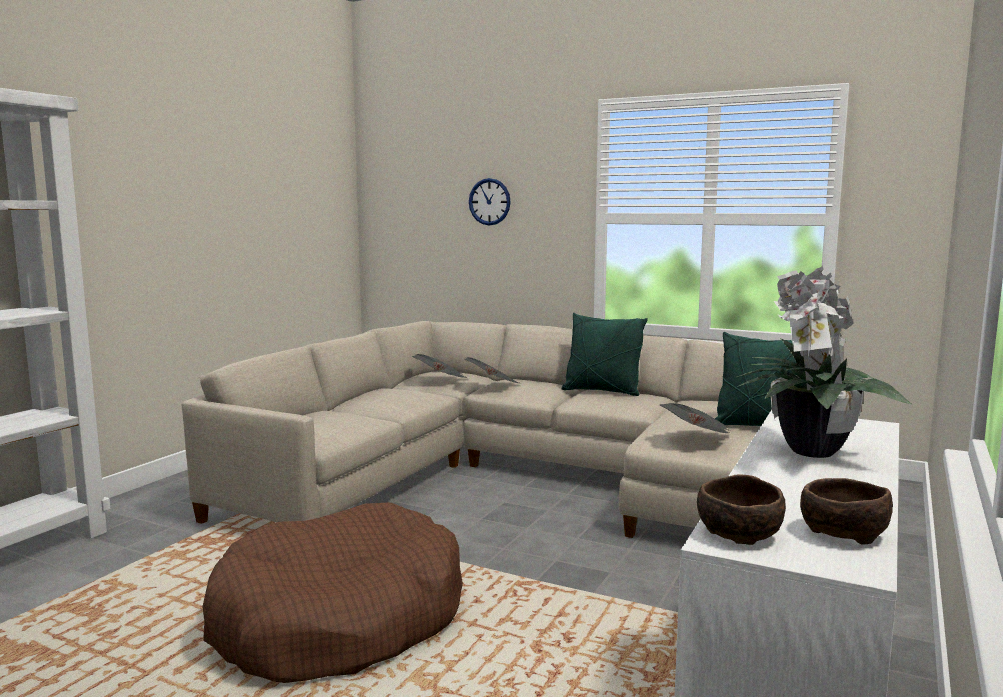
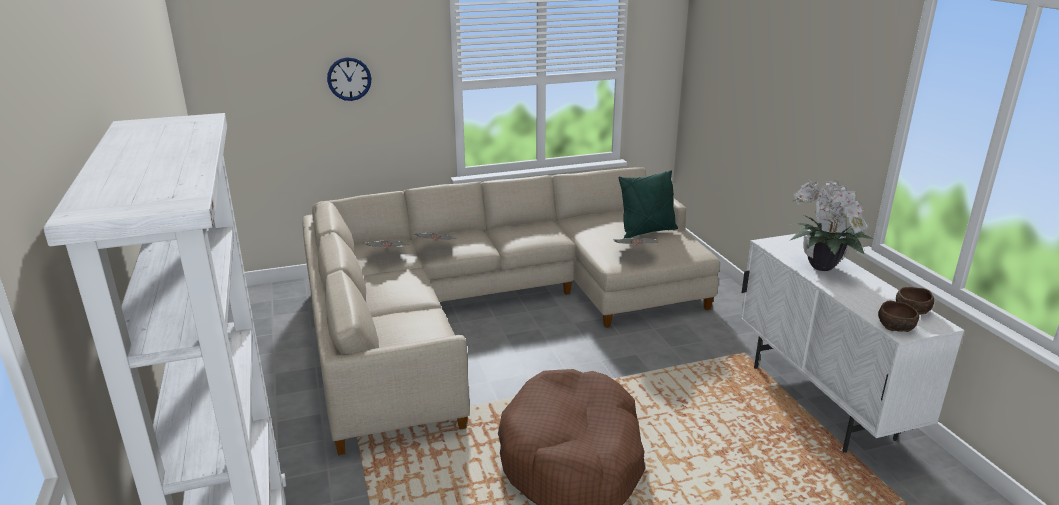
camera: 45 degrees left, 15 degrees up
green pillow [562,313,648,396] -> none

